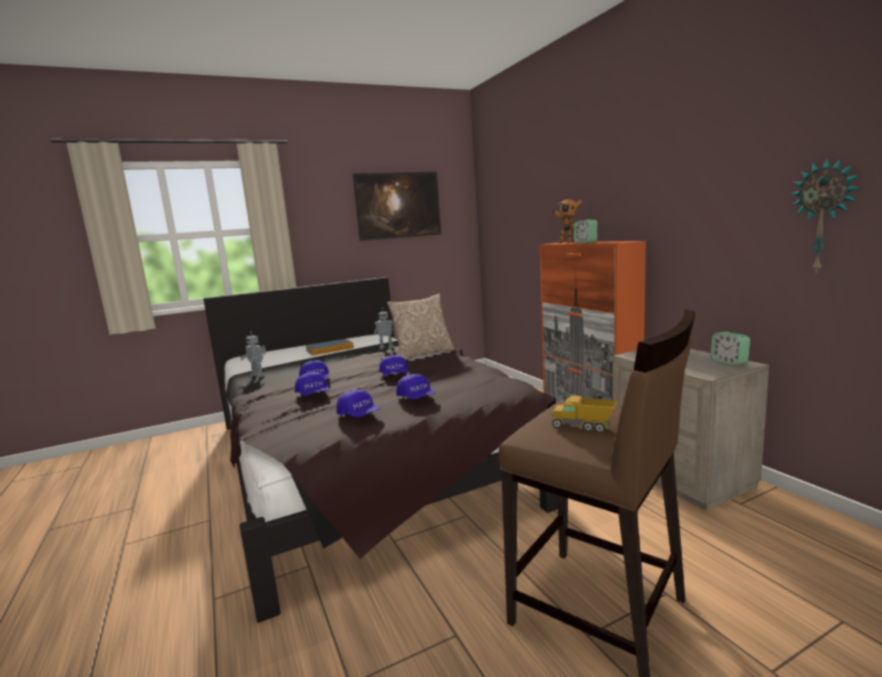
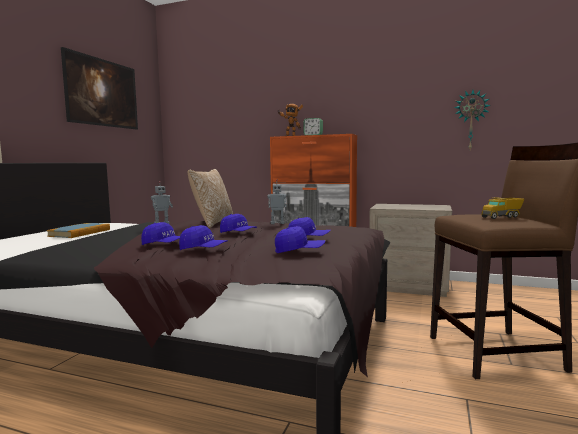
camera: 45 degrees left, 5 degrees down
toy robot [240,331,266,378] -> toy robot moved to [268,180,287,224]
alarm clock [711,332,750,366] -> none

